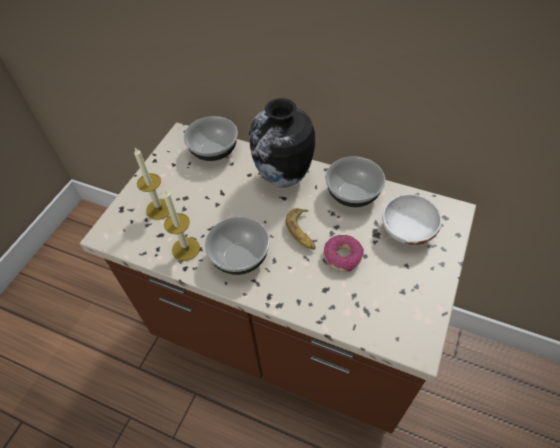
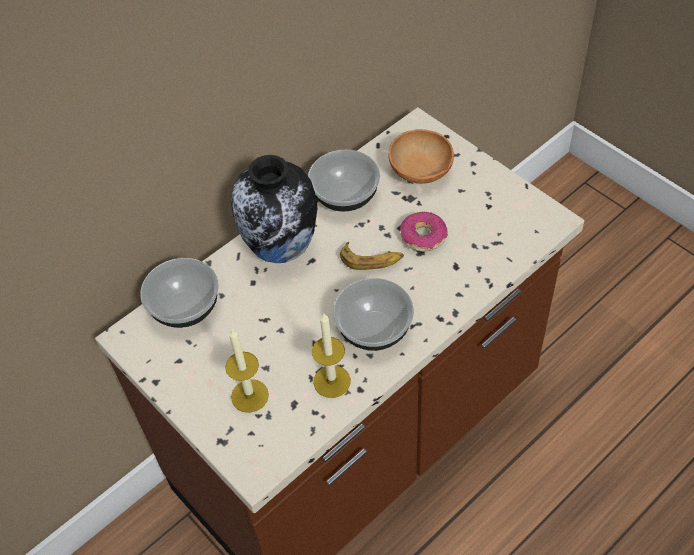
camera: 65 degrees left, 0 degrees up
white bowl [382,194,442,245] -> brown bowl [388,129,454,184]

